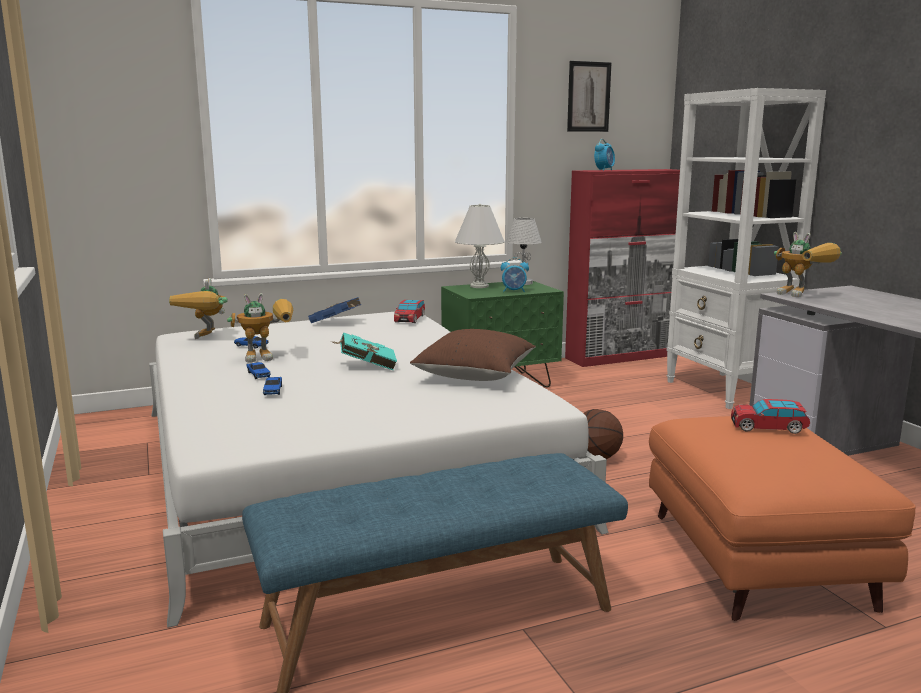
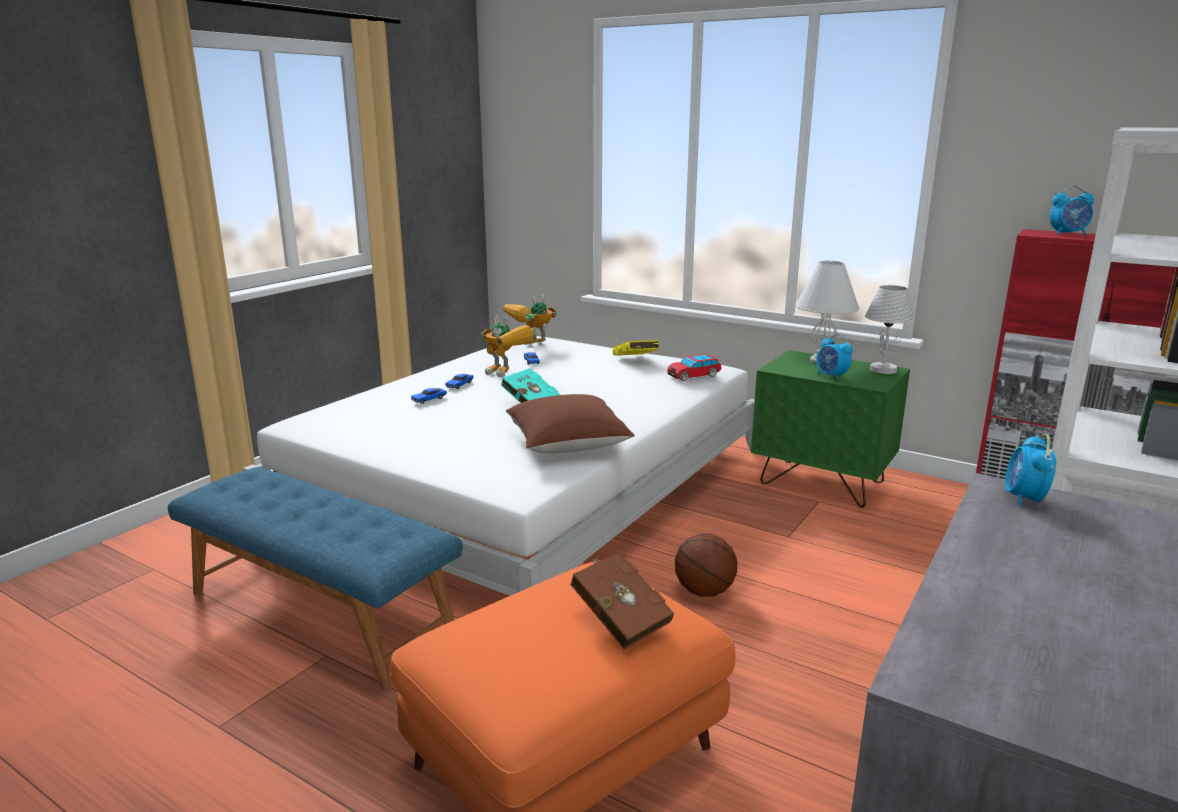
camera: 55 degrees right, 5 degrees up
blue book [308,297,361,323] -> yellow book [613,340,659,355]
picture [567,61,612,132] -> none
toy car [731,399,810,434] -> brown book [570,552,674,649]
toy robot [774,232,842,297] -> alarm clock [1005,434,1056,507]

